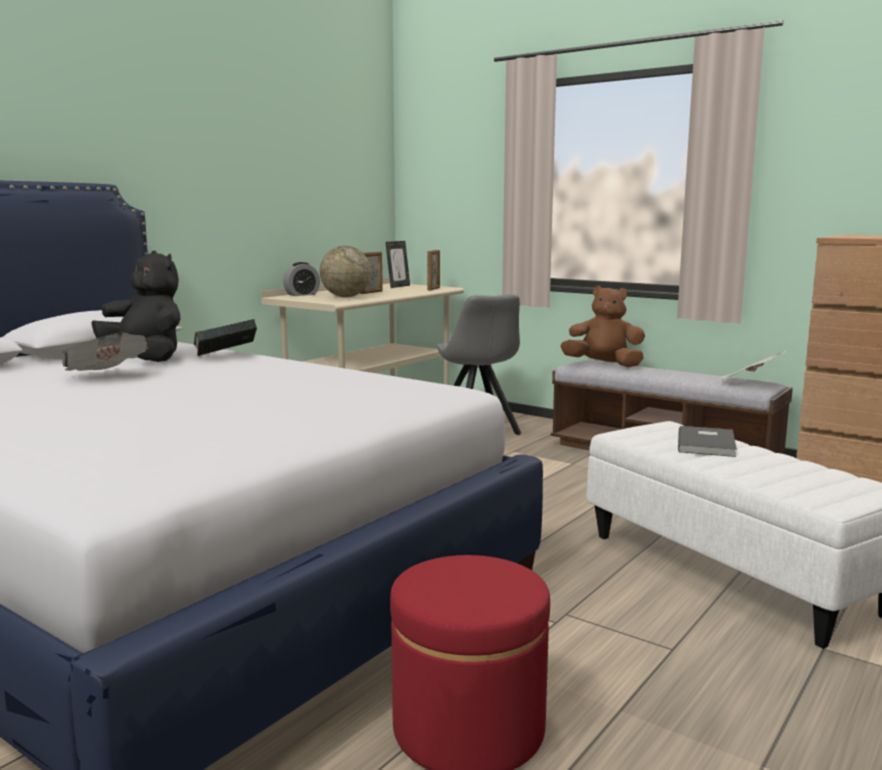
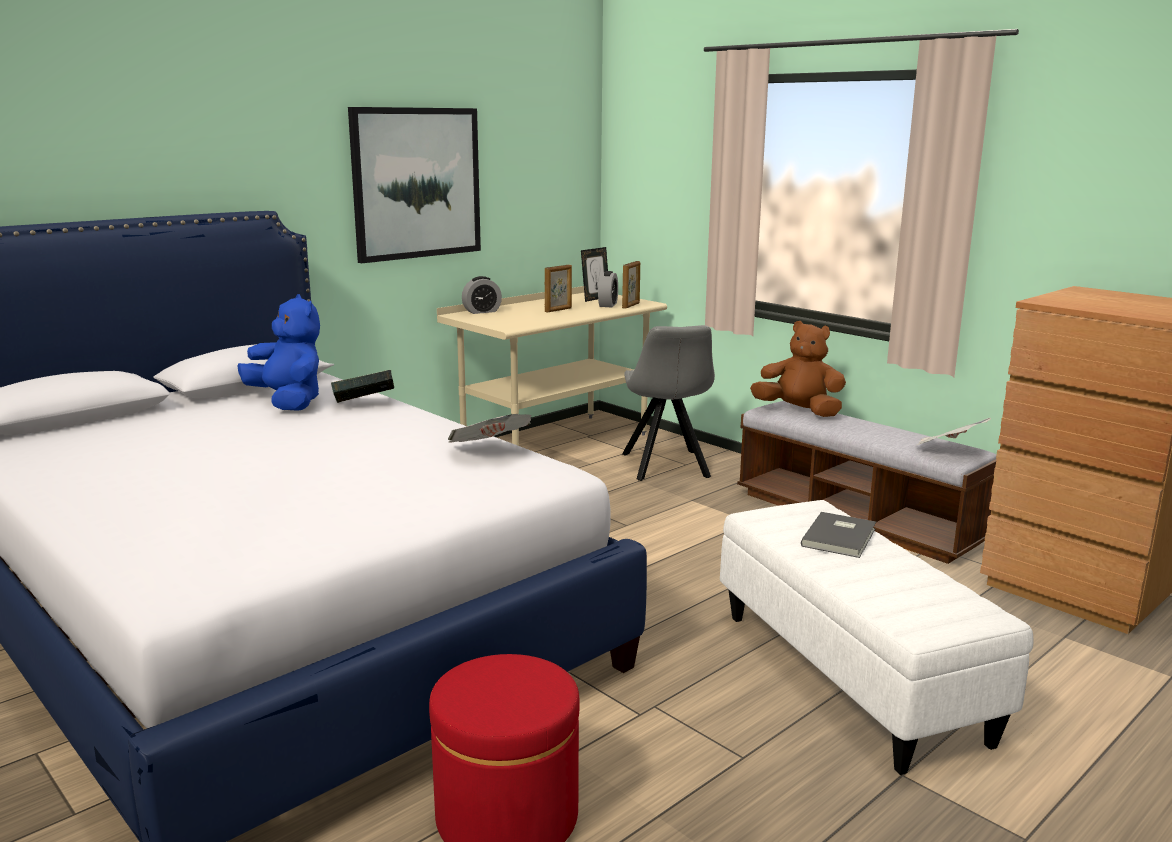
camera: 10 degrees right, 5 degrees up
newspaper [62,332,149,371] -> newspaper moved to [448,414,531,443]
black plush toy [91,251,180,362] -> blue plush toy [237,294,320,411]
globe [320,246,371,297] -> none
none -> picture [348,107,481,263]
none -> alarm clock [598,271,618,307]

